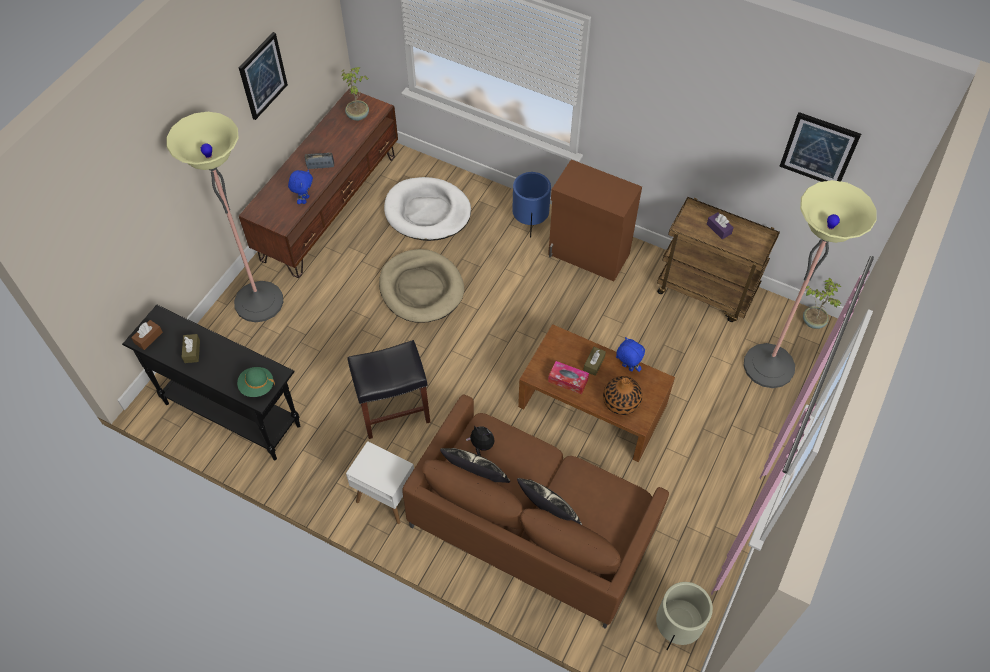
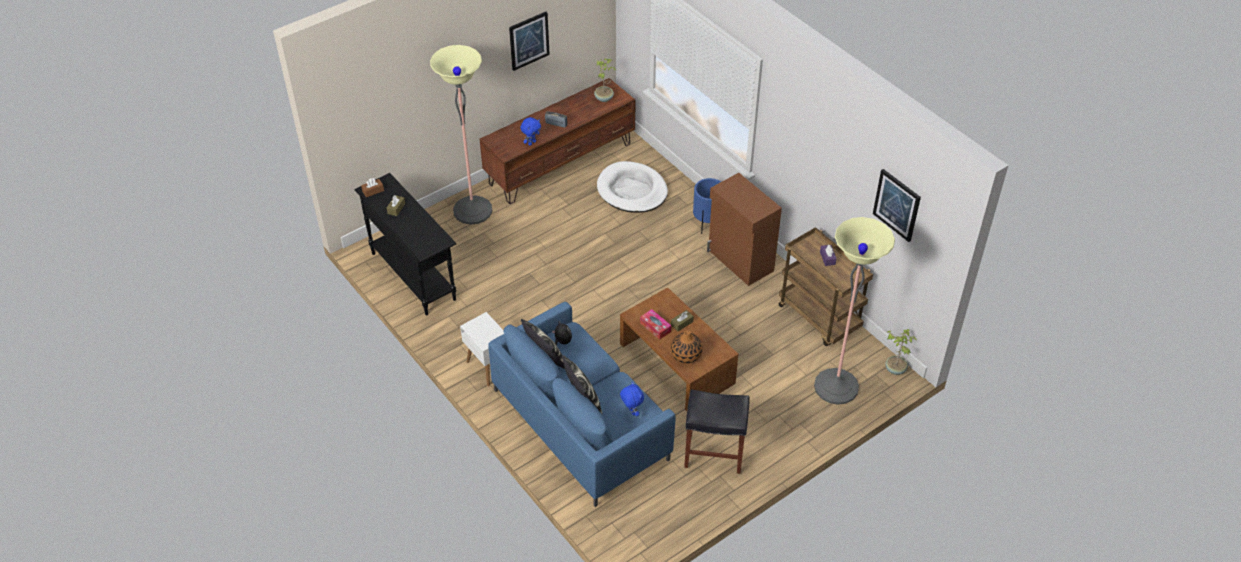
camera: 25 degrees right, 10 degrees down
green hat [237,367,275,397] -> none
black stool [347,340,430,439] -> black stool moved to [684,389,750,474]
beige dog bed [379,249,464,323] -> none
brown sofa [402,395,669,629] -> blue sofa [488,302,676,507]
blue plush toy [616,337,645,372] -> blue plush toy moved to [620,382,644,416]
beige planter [656,582,713,650] -> none

